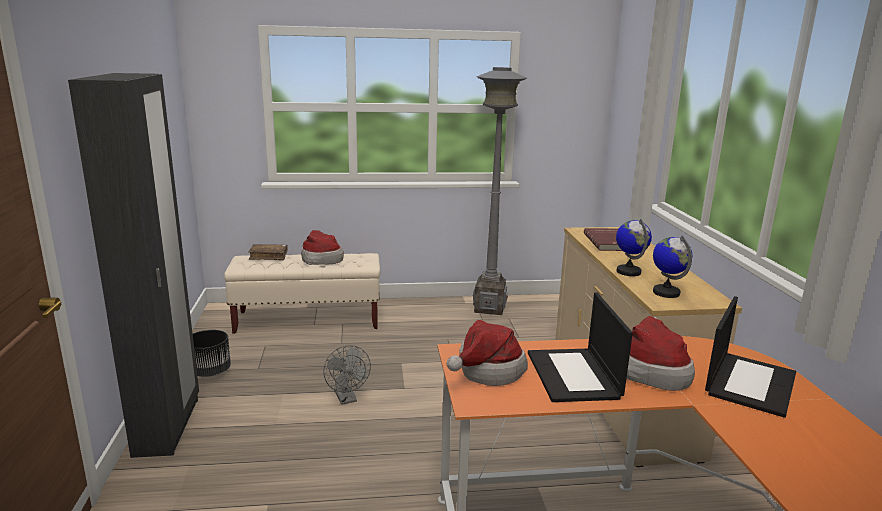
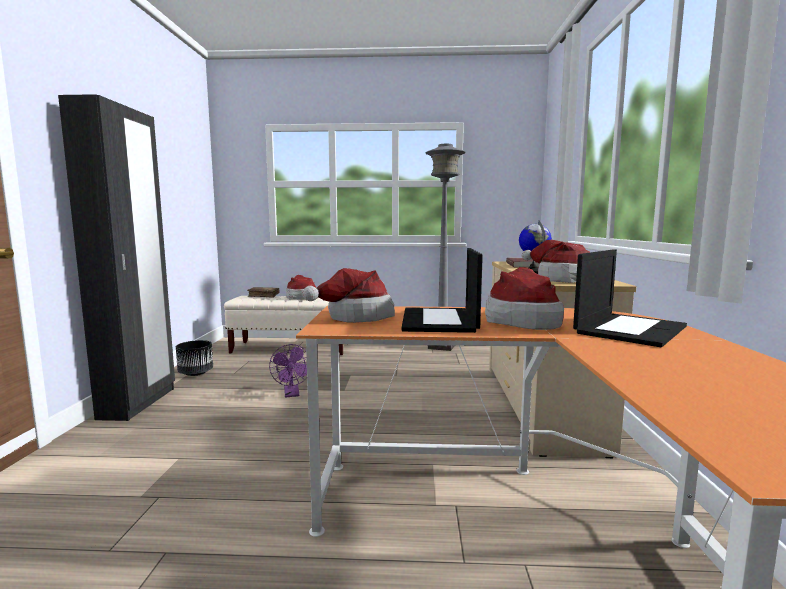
camera: 10 degrees right, 10 degrees down
grey fan [323,345,371,405] -> purple fan [269,344,307,397]
globe [653,236,692,298] -> hat [522,240,590,283]

